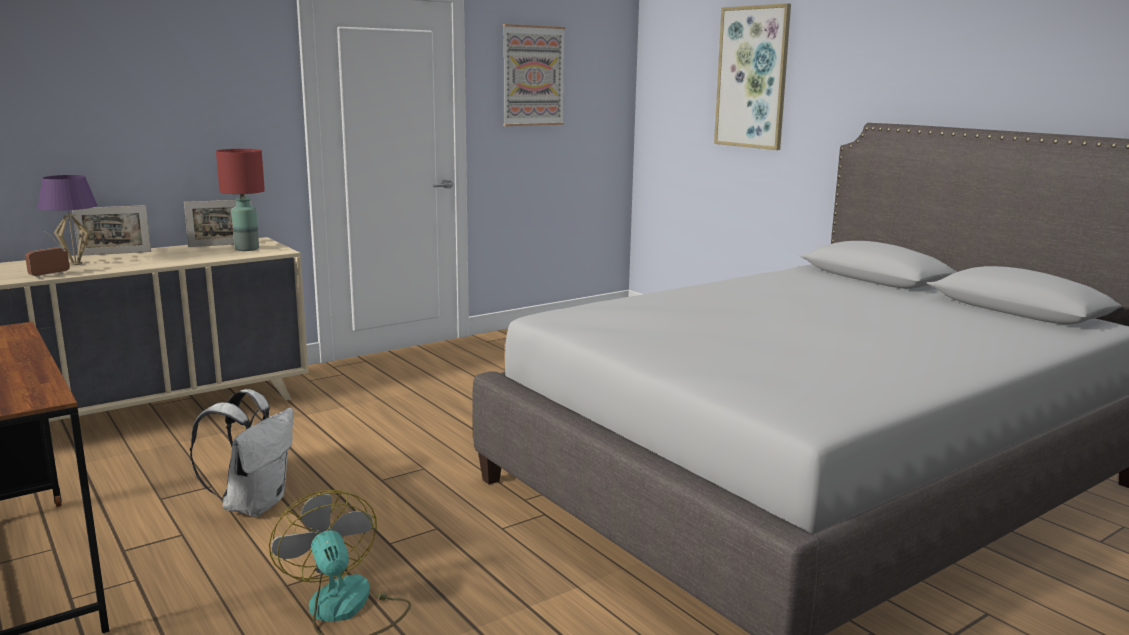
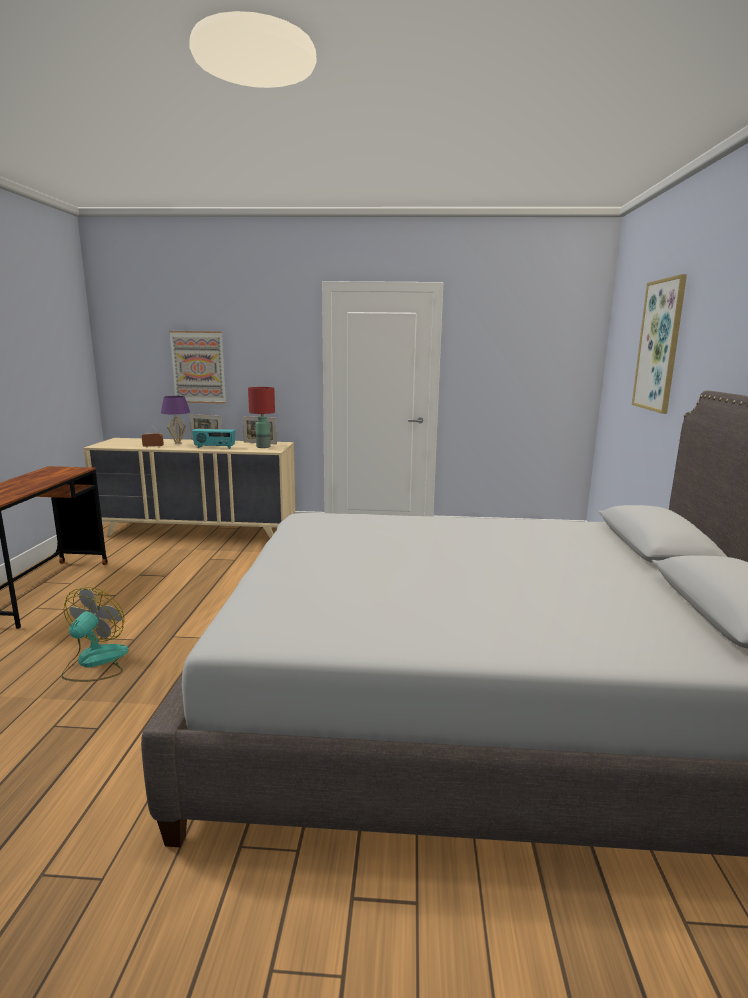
camera: 40 degrees right, 0 degrees up
white backpack [190,389,294,517] -> none
picture [503,24,565,126] -> picture moved to [169,331,226,404]
none -> radio [192,429,236,449]

